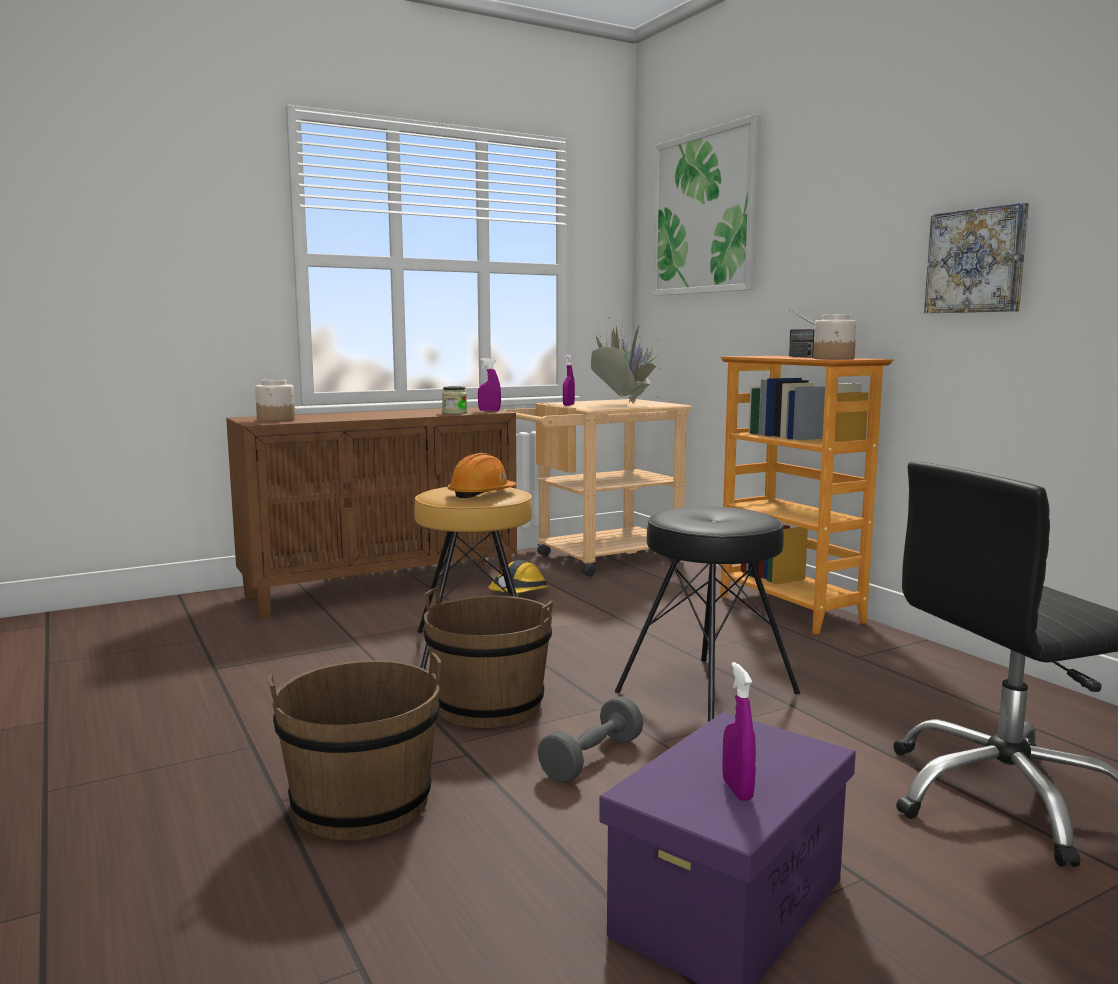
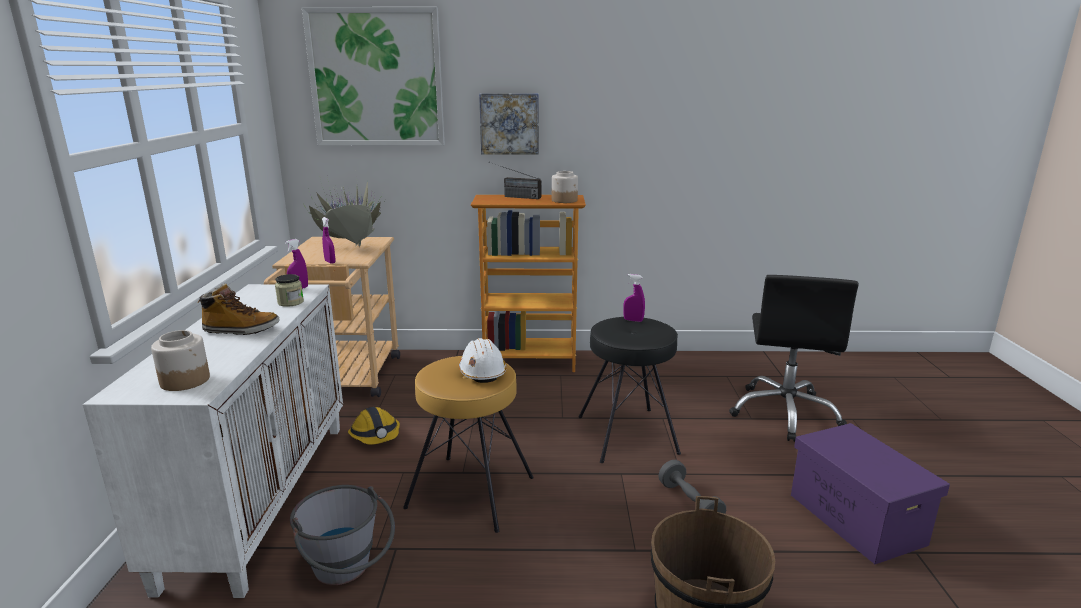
camera: 60 degrees left, 10 degrees up
brown cabinet [226,407,517,619] -> white cabinet [83,284,343,598]
brown bucket [424,587,553,728] -> none
orange hard hat [447,453,517,498] -> white hard hat [459,338,507,383]
purple spray bottle [722,662,756,801] -> purple spray bottle moved to [623,274,645,322]
picture [924,202,1029,313] -> picture moved to [479,93,539,155]
none -> boot [197,284,280,335]
none -> grey bucket [290,485,395,585]

